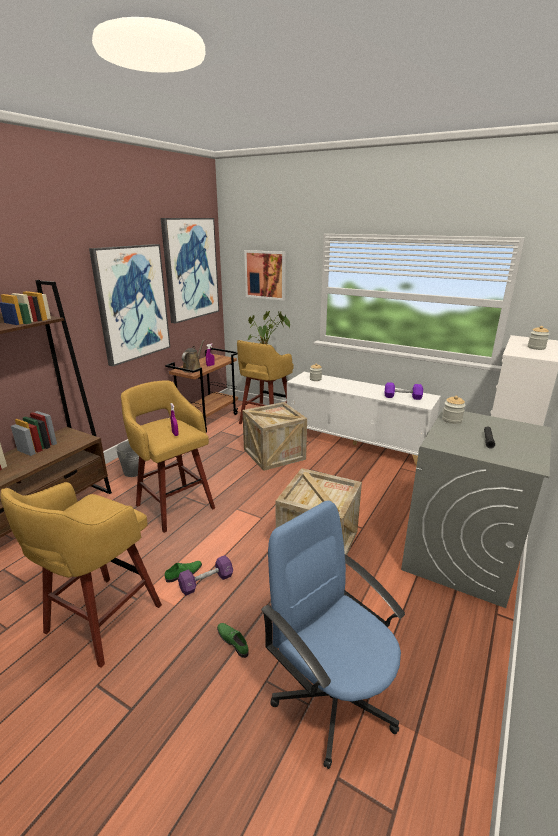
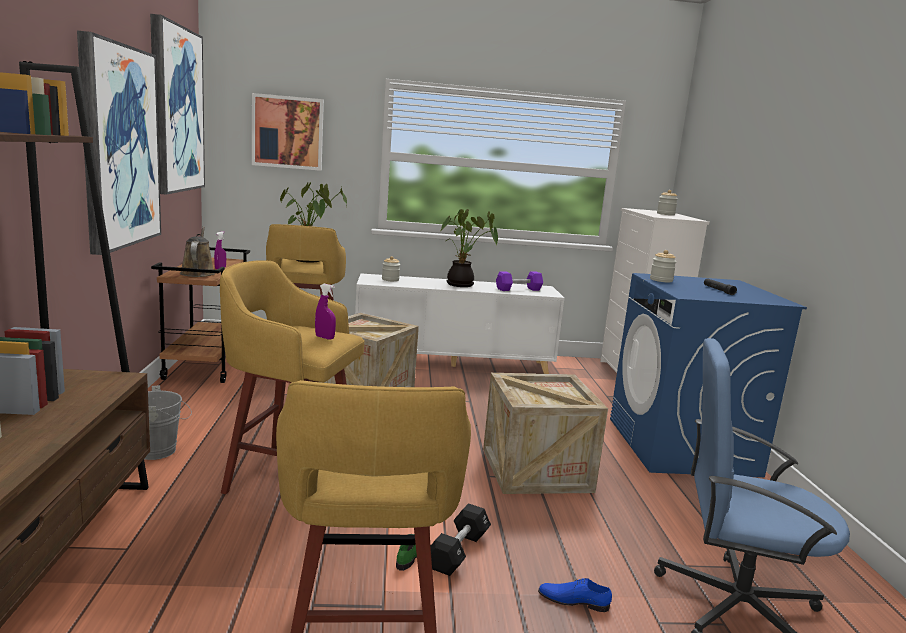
camera: 35 degrees left, 10 degrees down
purple dumbbell [178,555,233,595] -> black dumbbell [431,503,491,576]
green shoe [217,623,249,658] -> blue shoe [538,578,612,612]
grey washing machine [401,408,551,608] -> blue washing machine [610,273,807,477]
none -> potted plant [441,209,498,287]

